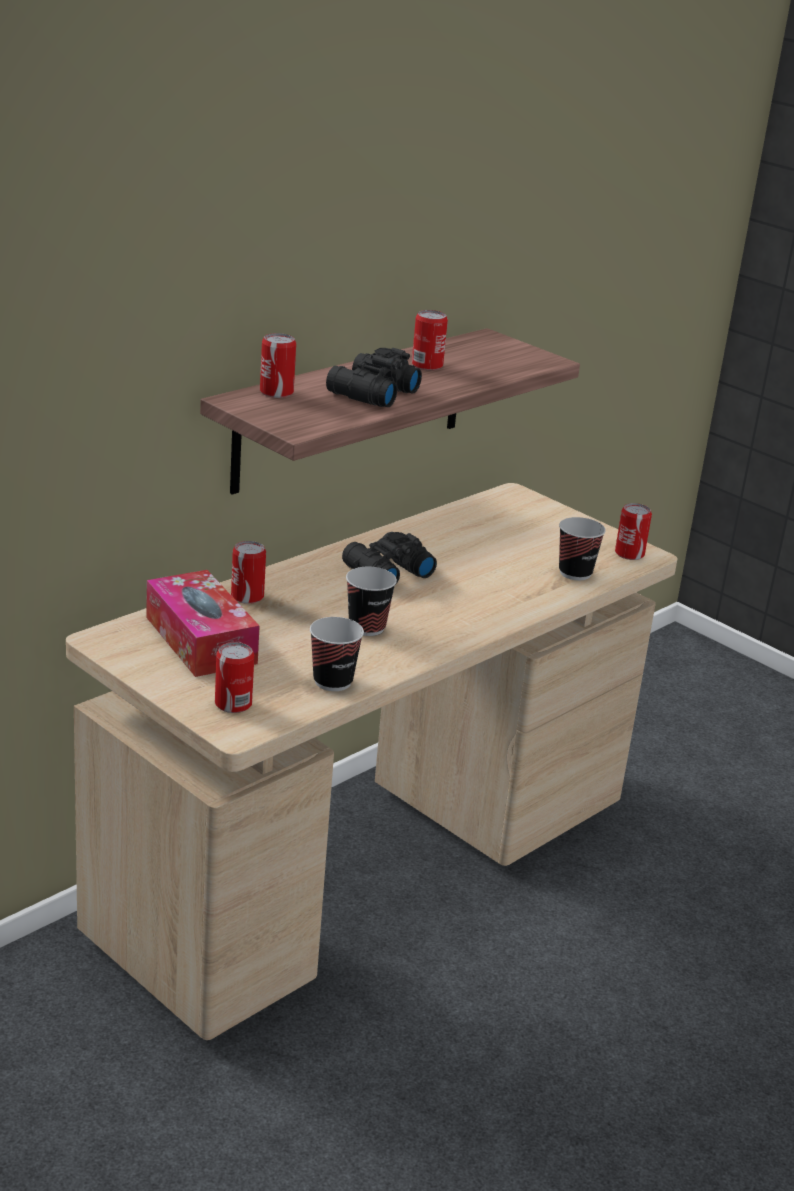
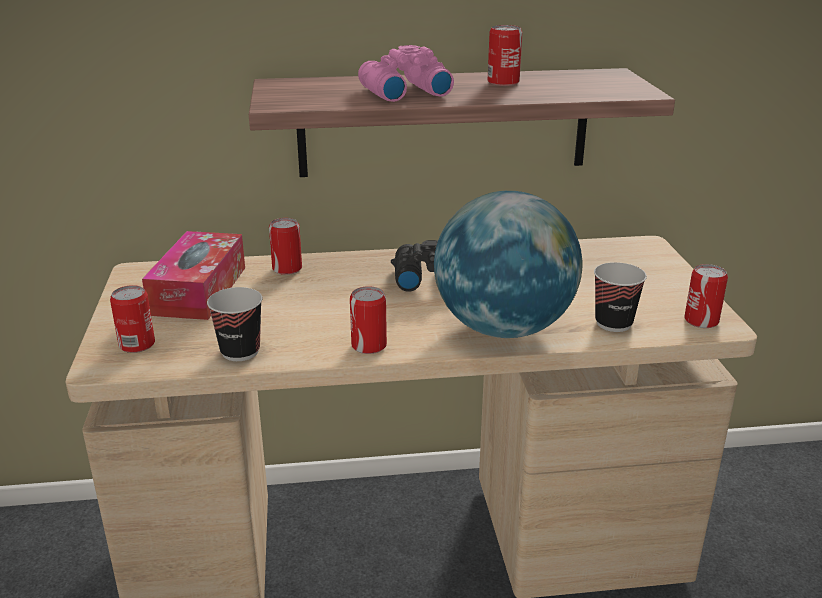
camera: 40 degrees right, 0 degrees up
can [260,333,296,398] -> can moved to [350,286,387,354]
black binoculars [326,348,422,407] -> pink binoculars [358,45,454,102]
cup [346,567,397,636] -> none
none -> globe [434,191,582,338]

